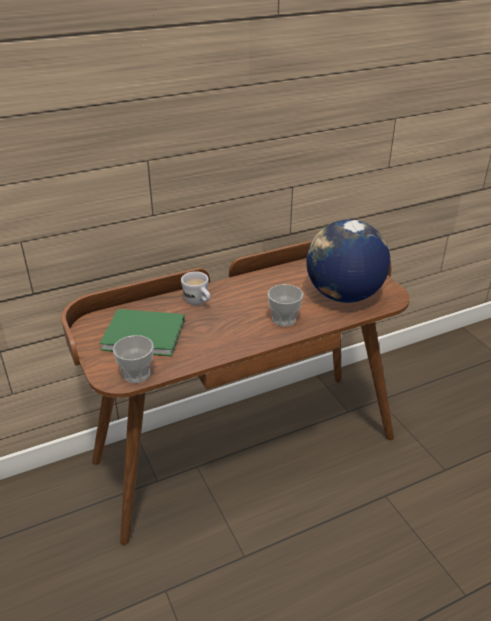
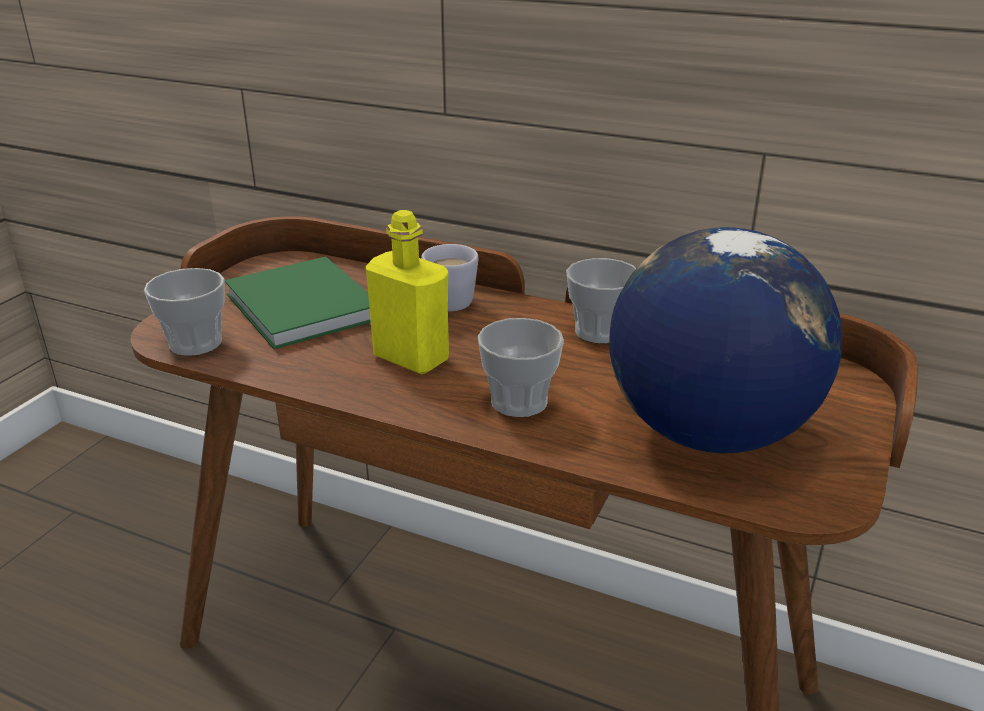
camera: 50 degrees right, 5 degrees down
none -> yellow bottle [366,210,449,374]
none -> cup [566,258,636,343]

